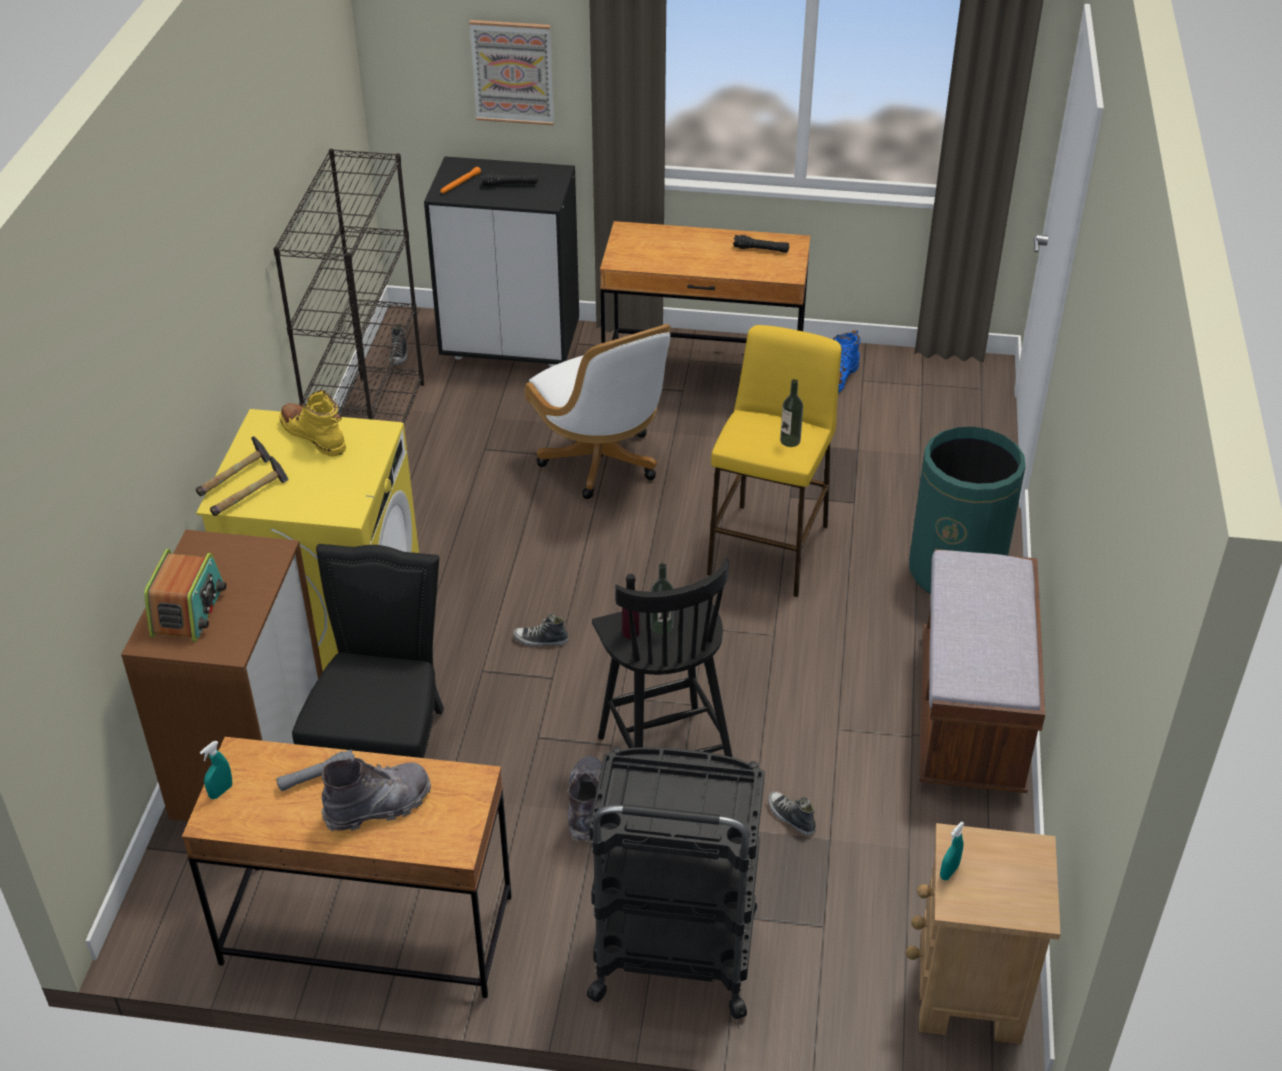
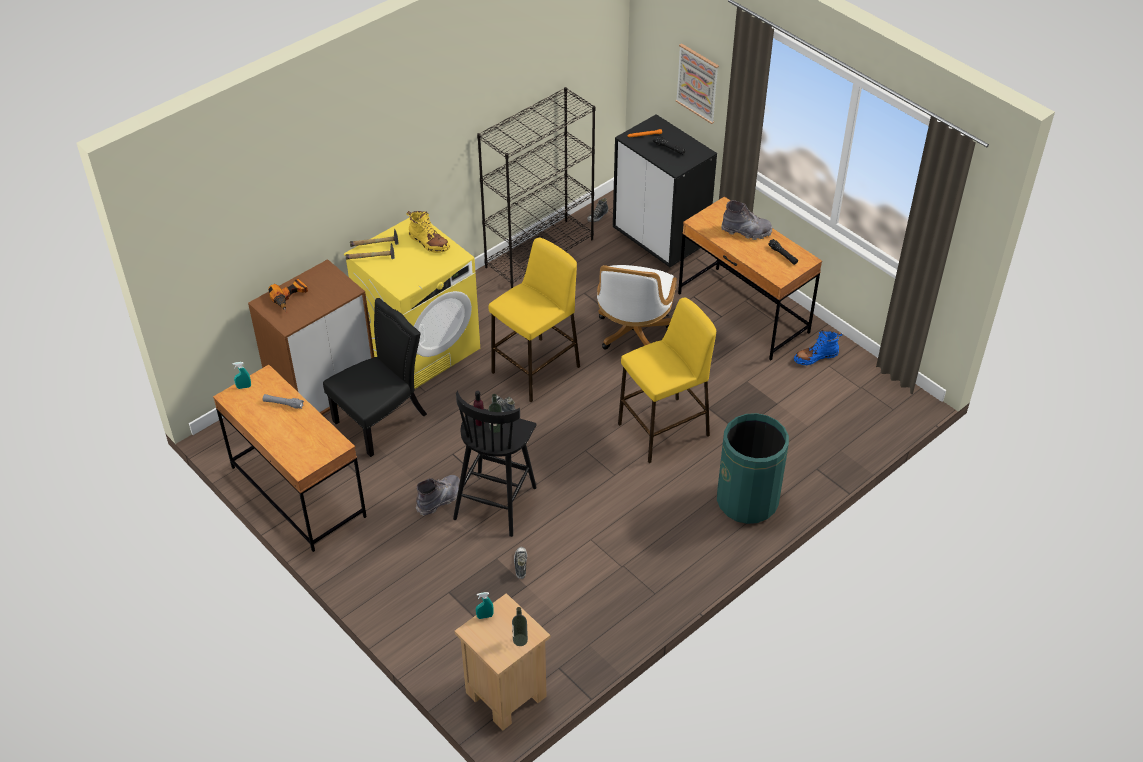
camera: 40 degrees right, 5 degrees up
radio [144,549,226,642] -> power drill [268,279,308,313]
yellow boot [279,390,346,457] -> yellow boot turned 135 degrees clockwise [406,211,450,253]
grey boot [321,758,431,832] -> grey boot moved to [721,200,773,240]
black cart [587,747,765,1019] -> none
bottle [780,379,803,447] -> bottle moved to [512,607,528,646]
brown bench [919,549,1045,793] -> none
none -> yellow stool [489,238,580,402]

